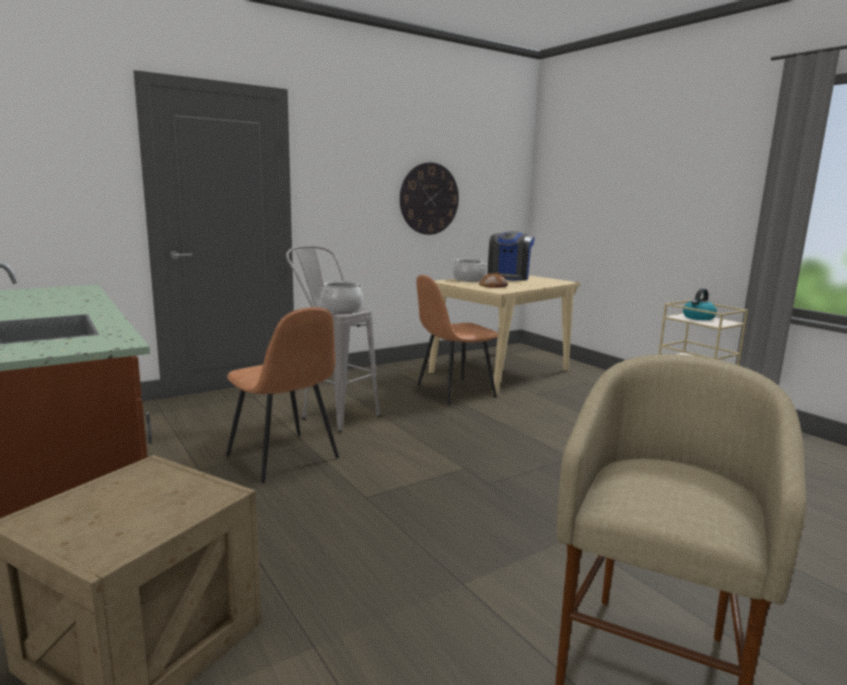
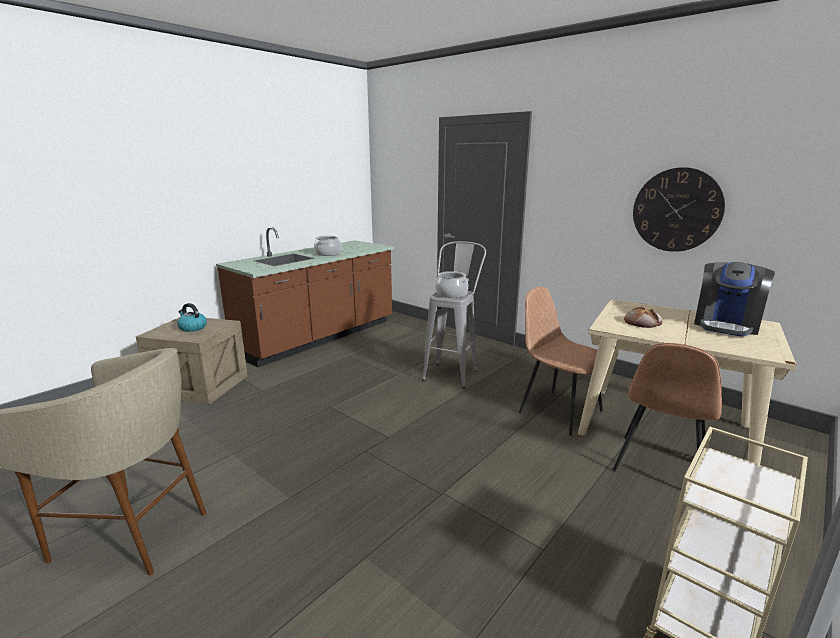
camera: 75 degrees right, 5 degrees up
brown chair [226,307,339,483] -> brown chair moved to [613,343,722,471]
cooking pot [453,259,486,282] -> cooking pot moved to [314,236,342,256]
coffee machine [487,231,535,281] -> coffee machine turned 60 degrees counterclockwise [694,262,775,337]
kettle [683,288,717,320] -> kettle moved to [177,303,207,332]

